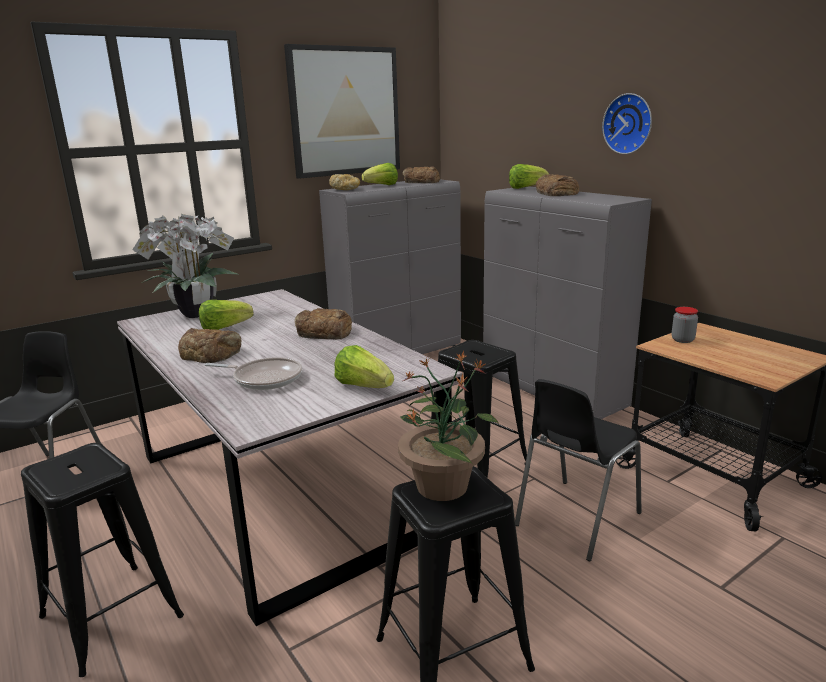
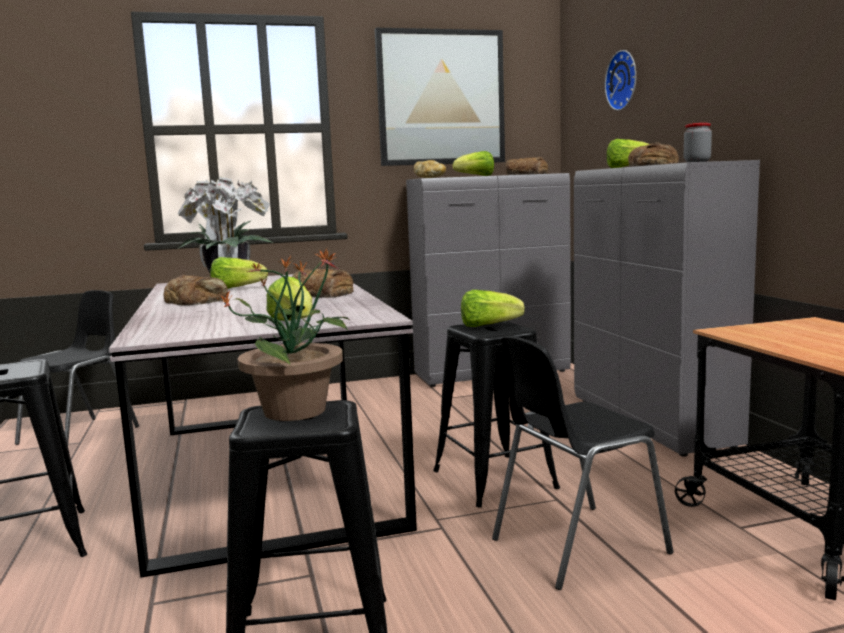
camera: 20 degrees right, 10 degrees down
frying pan [204,357,302,390] -> none
wall clock [602,93,652,154] -> wall clock moved to [605,50,636,111]
jar [672,307,698,343] -> jar moved to [684,123,712,162]
none -> lettuce [461,290,525,327]

